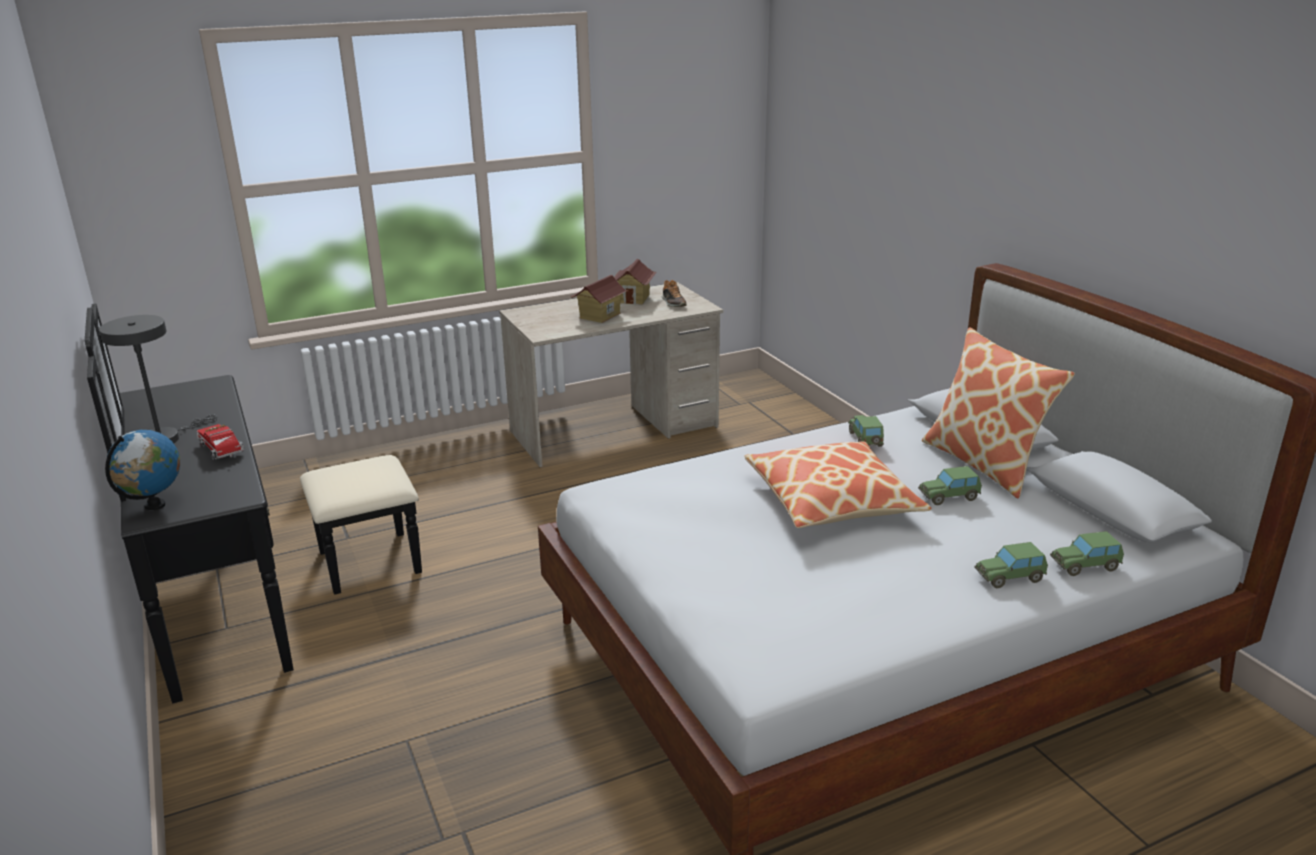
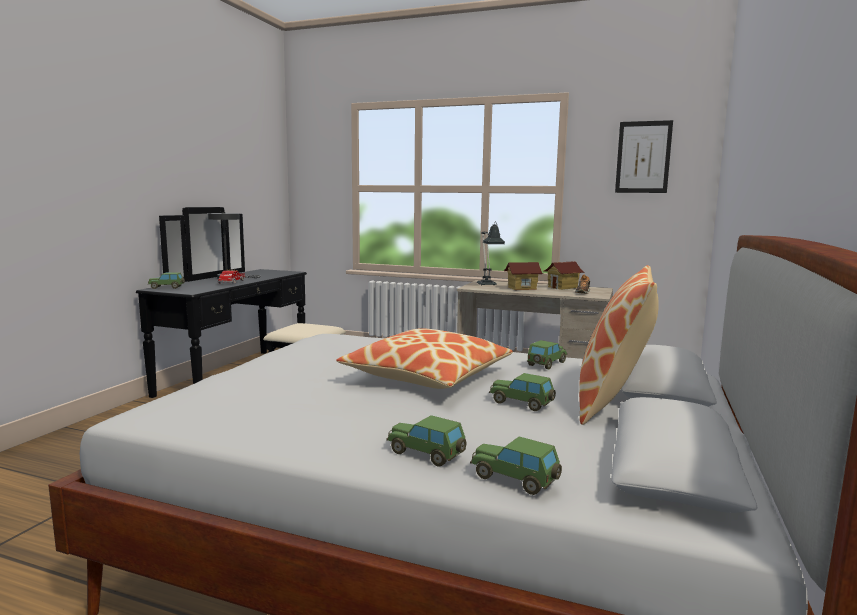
camera: 45 degrees right, 15 degrees down
globe [105,430,180,510] -> toy car [148,273,185,289]
none -> table lamp [477,221,505,286]
none -> picture [615,120,673,193]

